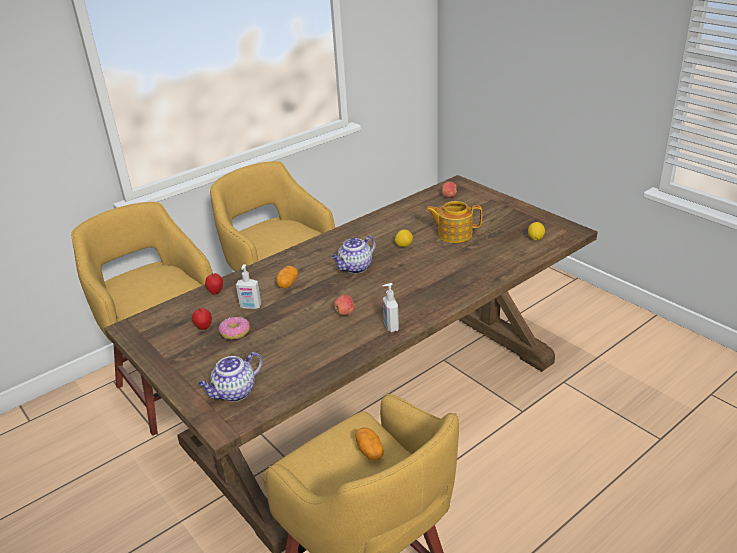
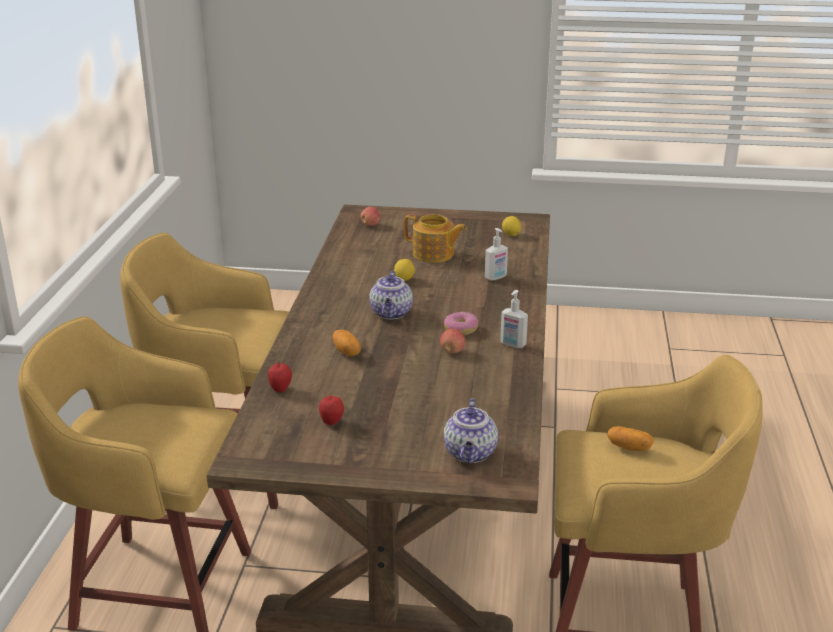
camera: 45 degrees left, 5 degrees down
donut [218,317,250,340] -> donut moved to [444,312,478,335]
soap dispenser [236,264,261,309] -> soap dispenser moved to [485,228,508,281]
teapot [426,201,482,243] -> teapot turned 120 degrees counterclockwise [404,214,466,263]

